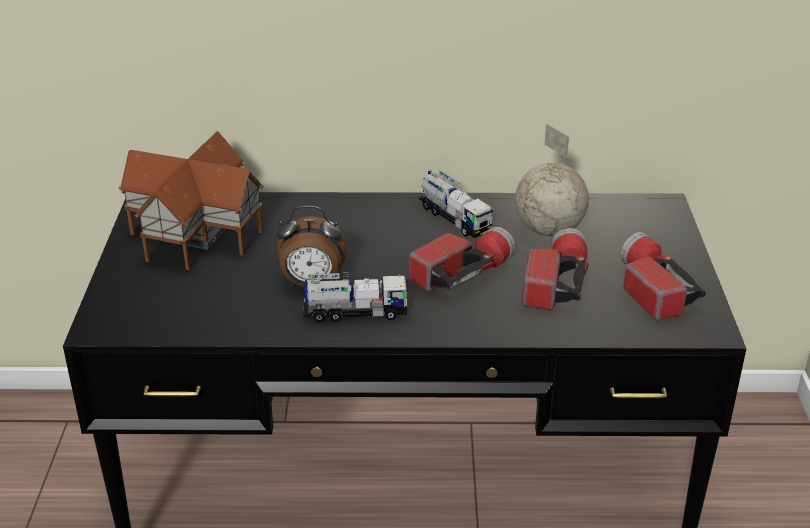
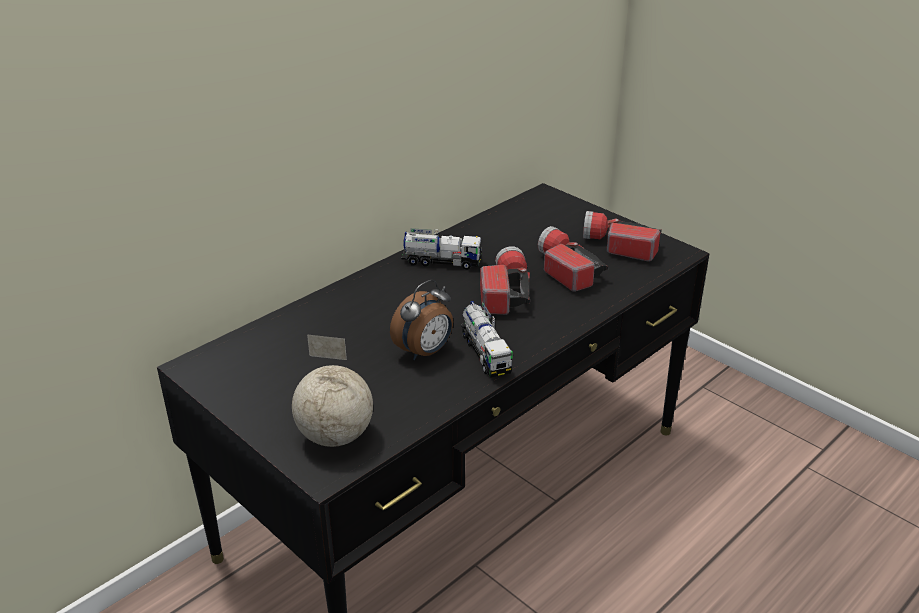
camera: 45 degrees left, 0 degrees up
toy house [118,131,263,270] -> none
toy truck [303,272,409,323] -> toy truck turned 120 degrees clockwise [461,301,513,378]
globe [515,124,589,236] -> globe moved to [292,335,373,447]

